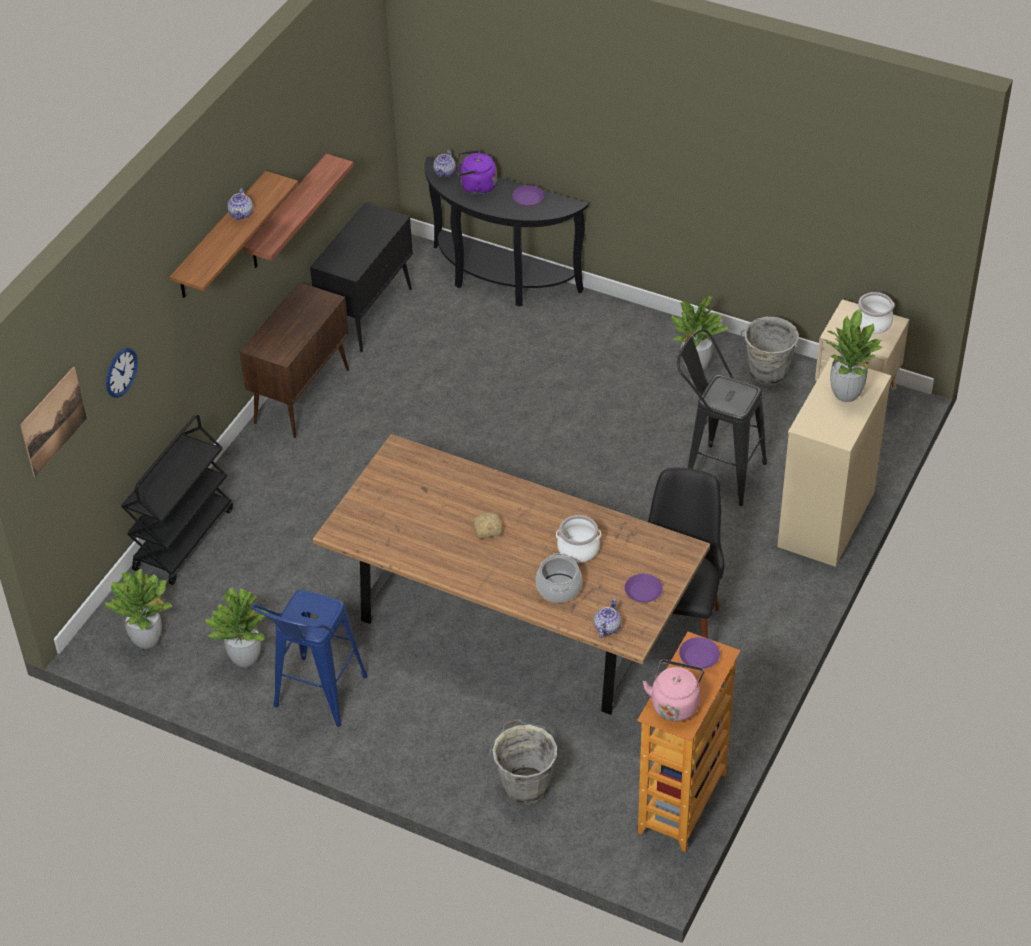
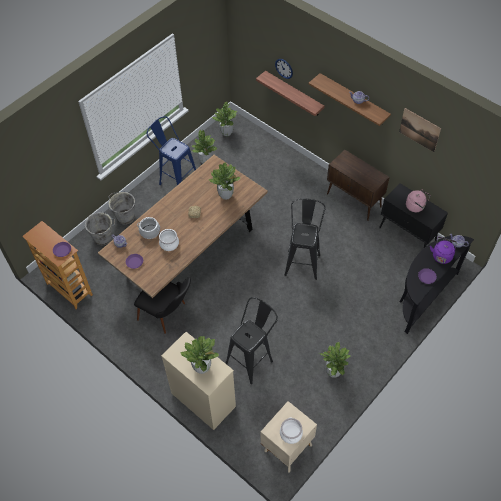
camera: 105 degrees right, 10 degrees up
picture [20,367,87,477] -> picture moved to [399,108,441,152]
black cart [121,414,233,585] -> none
shelf [243,154,353,268] -> shelf moved to [256,71,325,116]
pink kettle [642,660,704,722] -> pink kettle moved to [406,190,431,212]
grey bucket [741,317,799,386] -> grey bucket moved to [108,191,135,225]
none -> potted plant [209,162,241,200]
none -> black stool [284,198,326,280]

